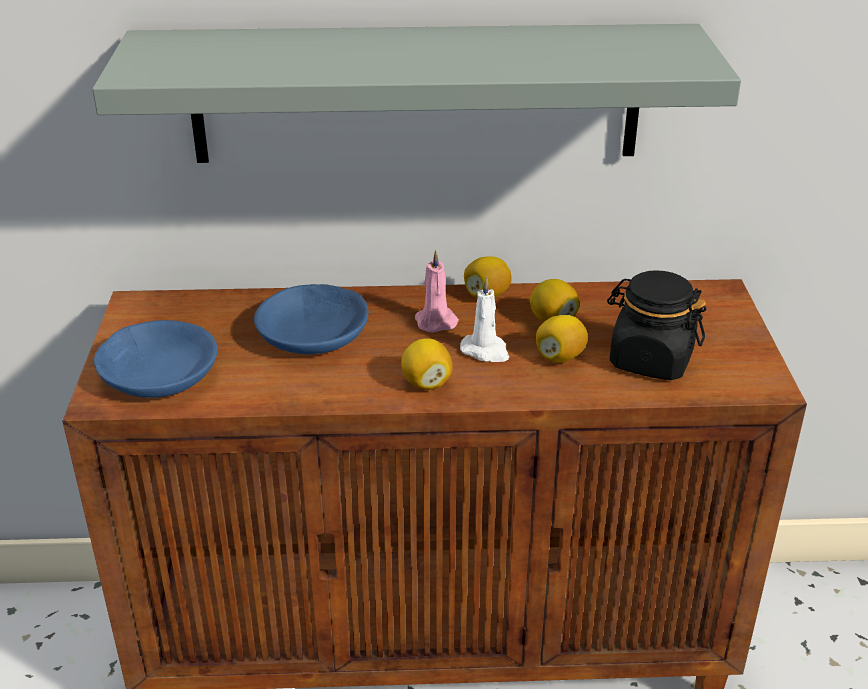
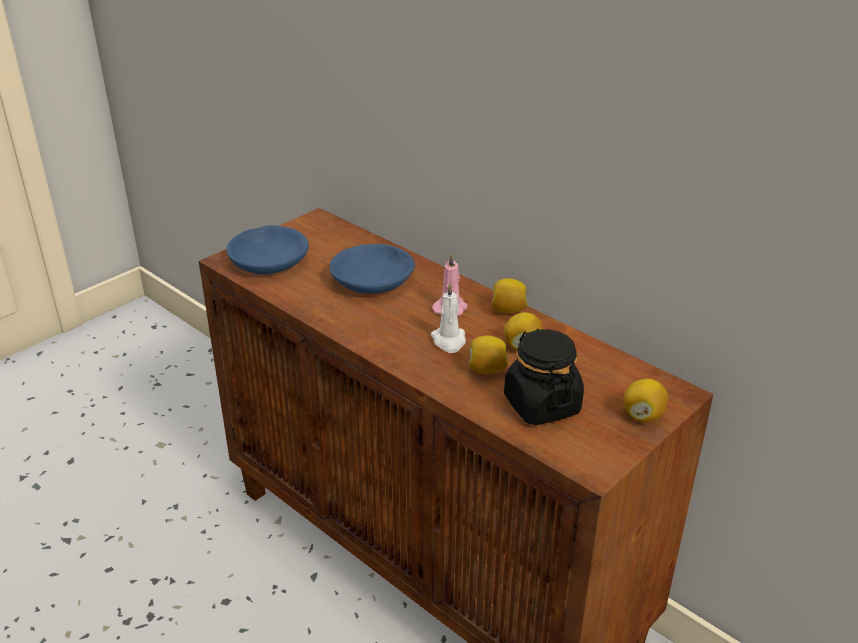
camera: 45 degrees right, 0 degrees up
grey shelf [92,24,741,163] -> none
lemon [401,338,453,390] -> lemon moved to [623,379,668,423]

